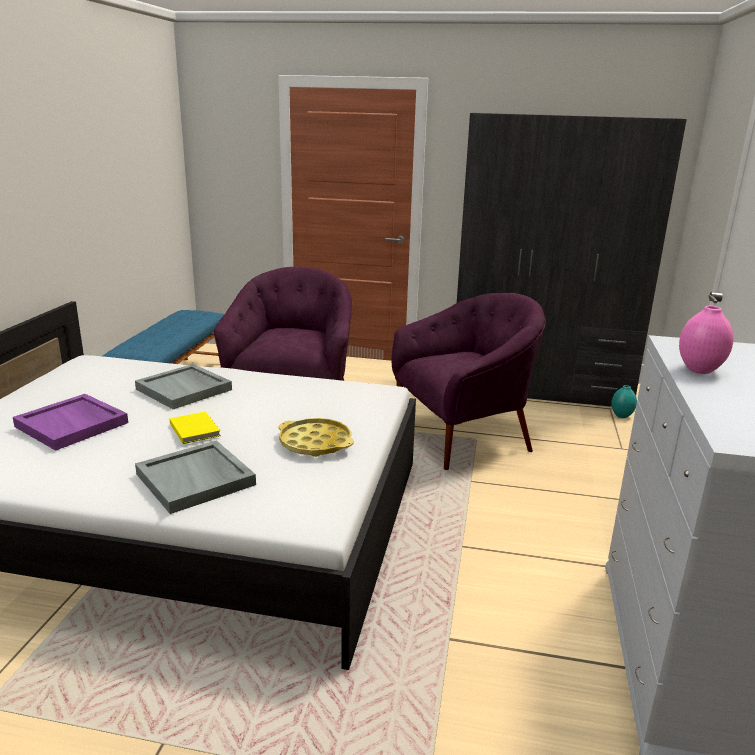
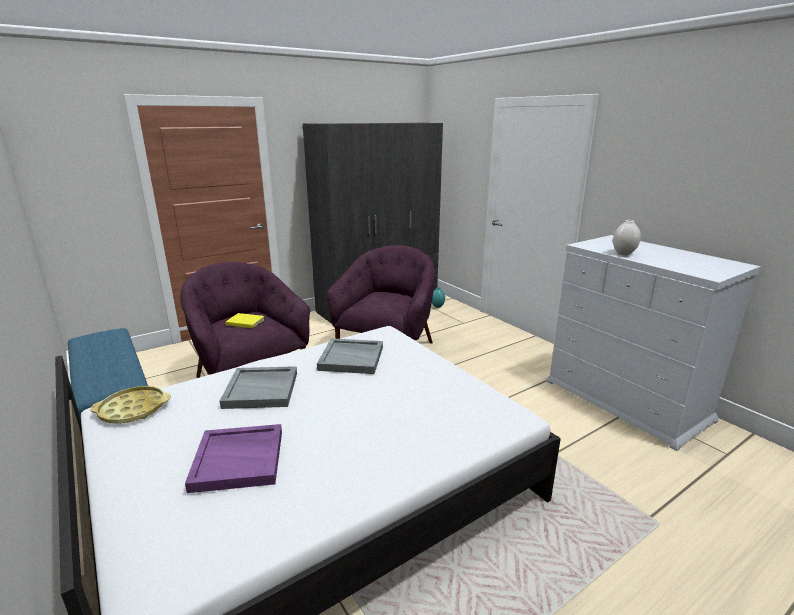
camera: 45 degrees left, 0 degrees up
grey tray [135,440,256,514] -> grey tray moved to [317,338,383,374]
yellow book [170,411,221,444] -> yellow book moved to [226,313,265,328]
yellow tray [279,418,354,457] -> yellow tray moved to [90,386,171,424]
pink vase [679,306,734,374] -> white vase [613,220,641,255]

